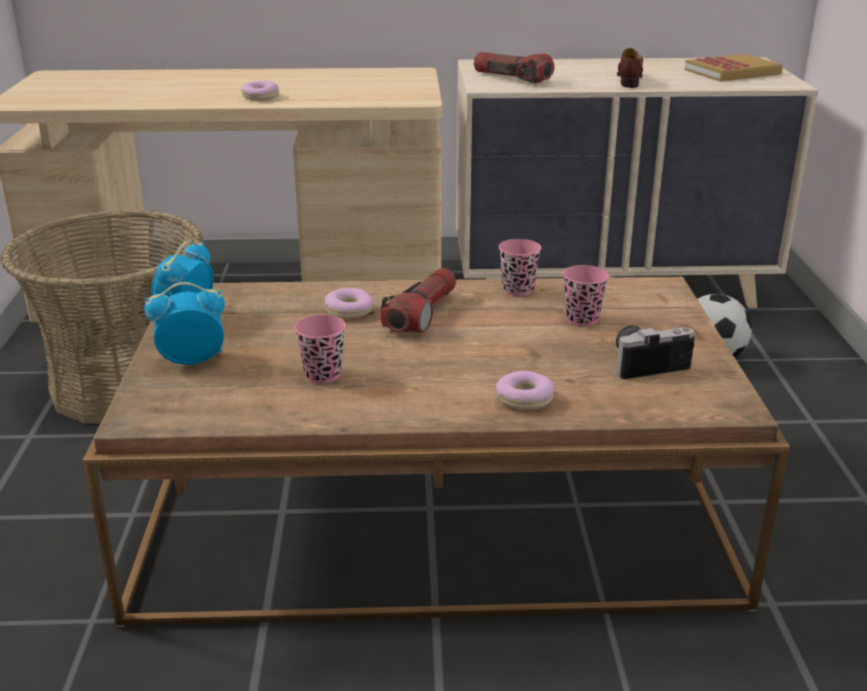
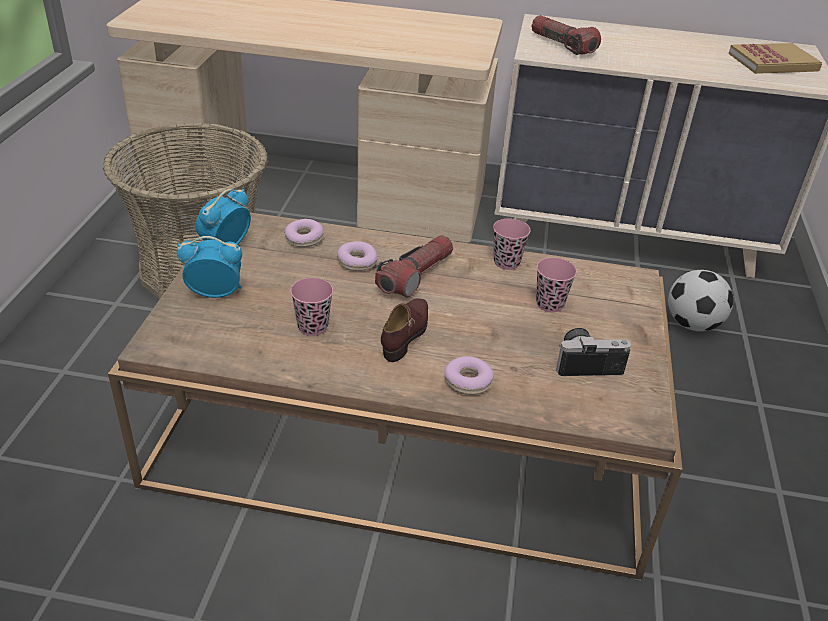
camera: 10 degrees right, 10 degrees up
donut [241,81,279,101] -> donut moved to [284,219,324,247]
brown shoe [617,48,643,88] -> brown shoe moved to [381,298,428,362]

